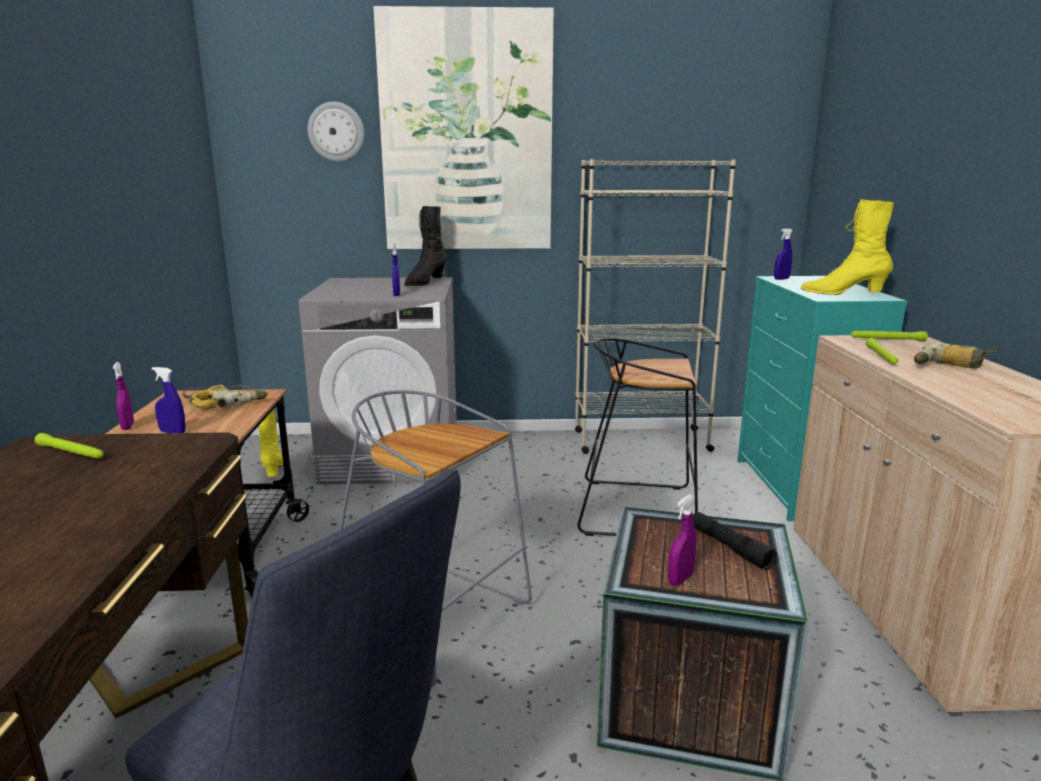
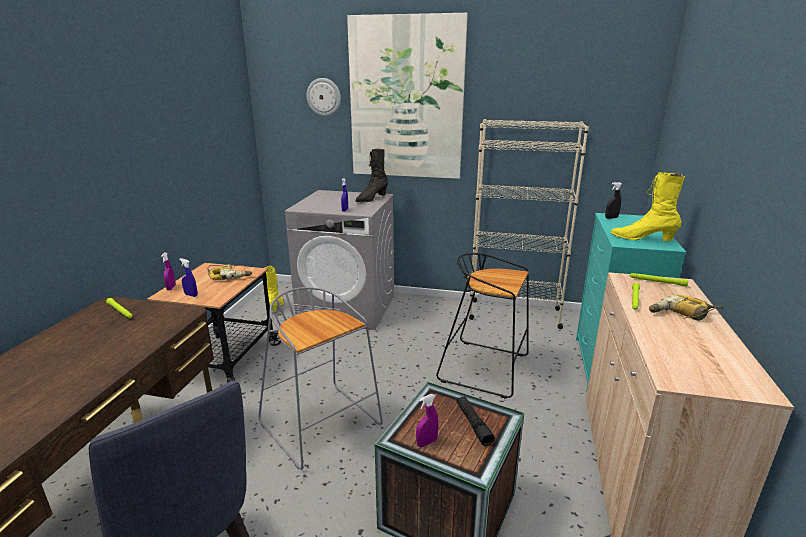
camera: 15 degrees right, 5 degrees up
blue spray bottle [774,229,792,280] -> black spray bottle [605,182,622,219]

